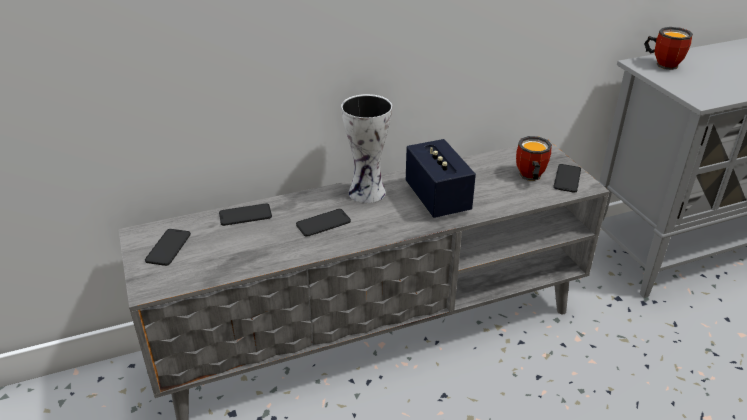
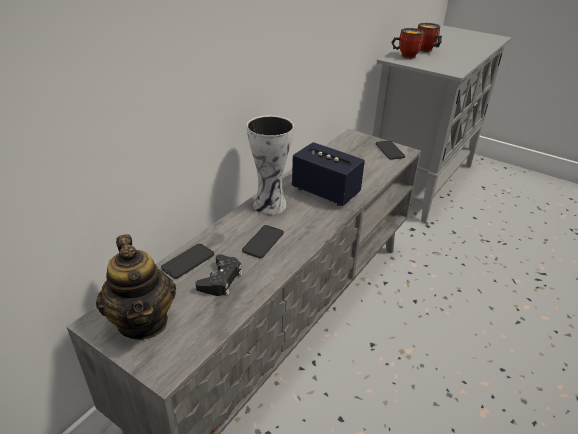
camera: 35 degrees left, 0 degrees up
phone [145,229,191,266] -> teapot [96,234,176,340]
mug [516,136,552,181] -> mug moved to [417,23,442,52]
none -> black game controller [195,254,242,296]

